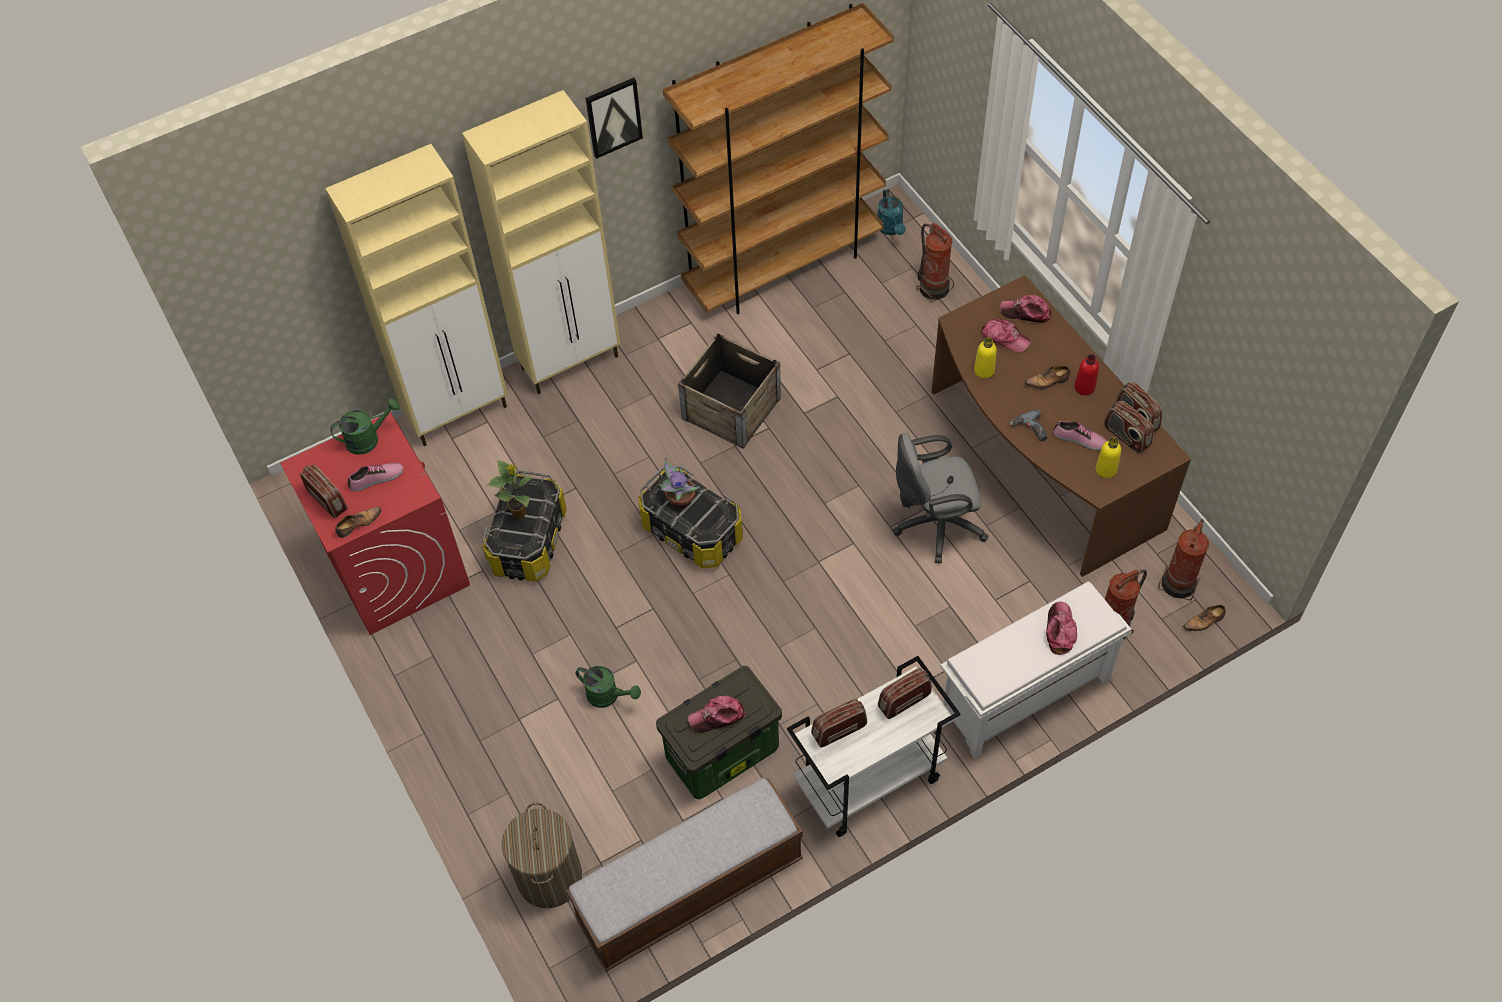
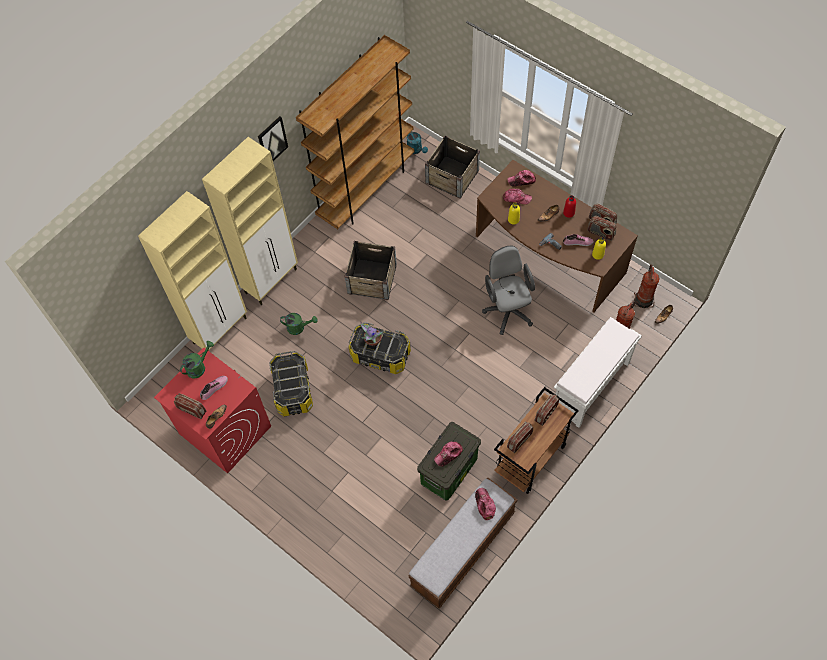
camera: 20 degrees left, 5 degrees up
potted plant [488,460,534,519] -> none
laundry basket [502,803,582,908] -> none
green watering can [576,666,641,708] -> green watering can moved to [280,313,318,335]
white cart [787,656,960,837] -> brown cart [494,387,579,494]
grey office chair [893,433,988,563] -> grey office chair turned 105 degrees clockwise [482,246,535,335]
fire extinguisher [916,223,954,302] -> crate [425,136,480,199]
cap [1046,602,1077,655] -> cap moved to [475,488,496,520]

